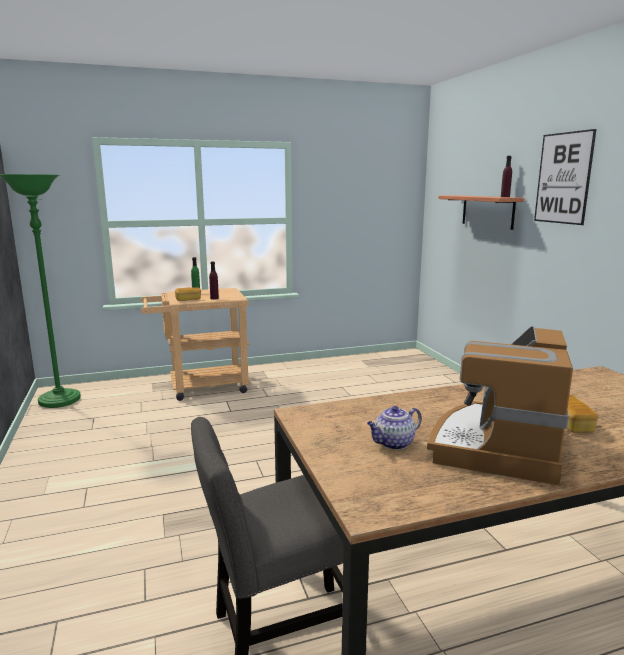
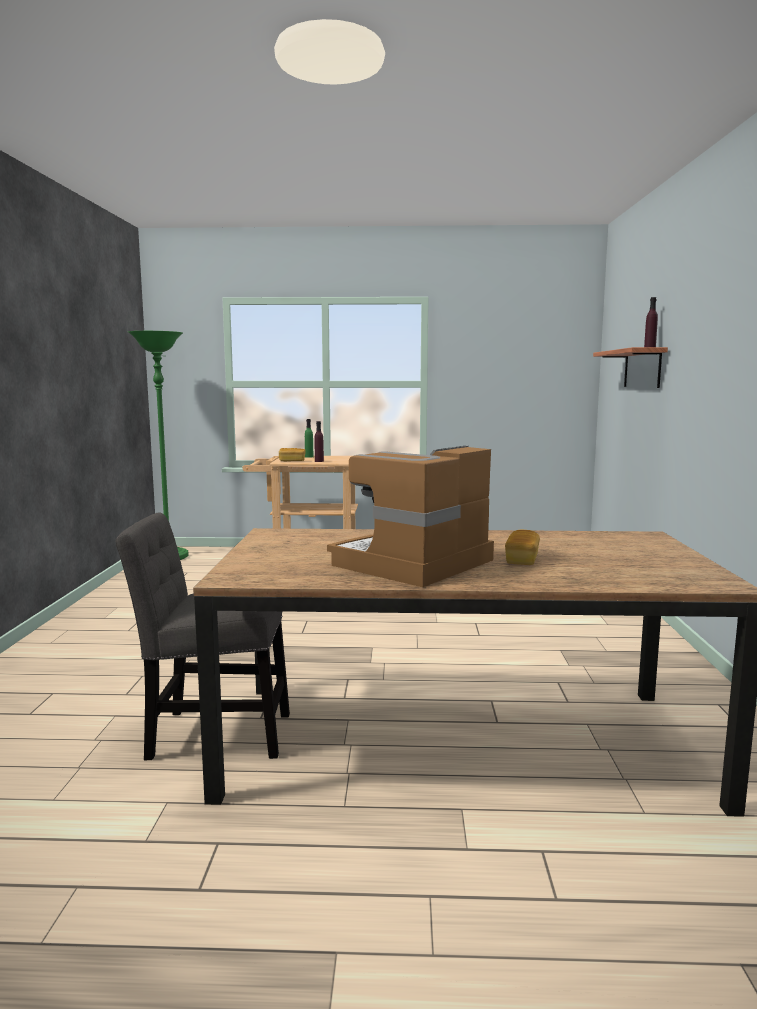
camera: 20 degrees right, 5 degrees down
teapot [367,406,422,450] -> none
picture [534,129,597,225] -> none

